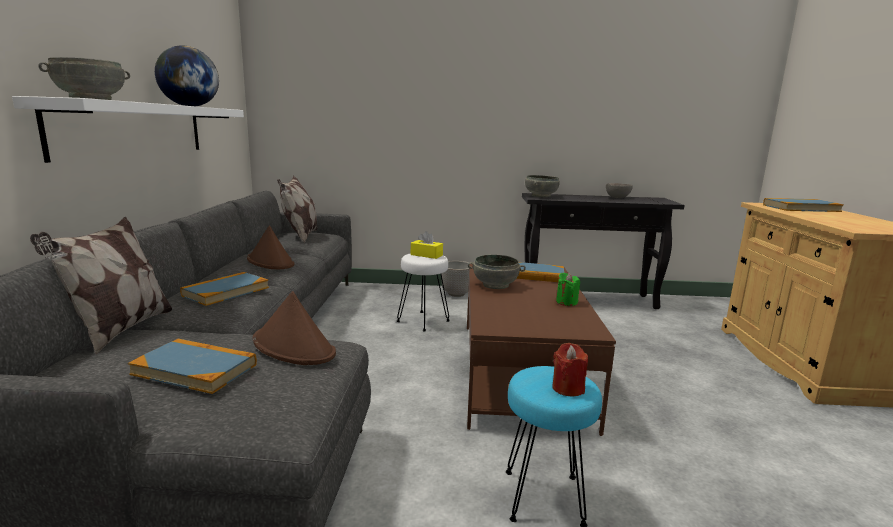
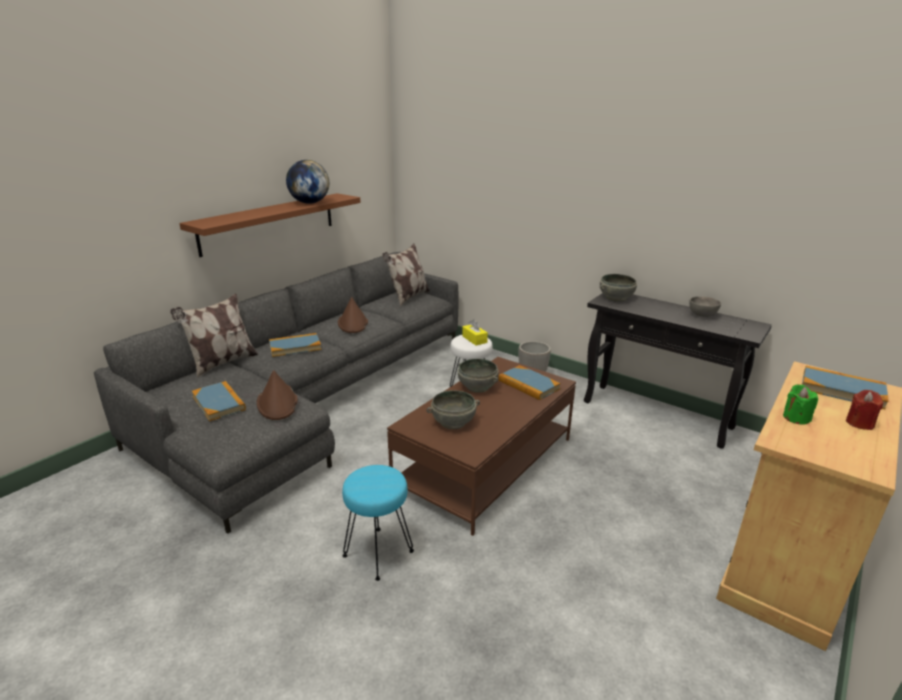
camera: 35 degrees right, 10 degrees up
white shelf [12,96,244,163] -> brown shelf [179,193,361,257]
grey bowl [38,57,130,100] -> grey bowl moved to [426,390,480,429]
red candle [552,343,588,396] -> red candle moved to [846,390,883,430]
green candle [556,273,580,306] -> green candle moved to [783,384,818,424]

